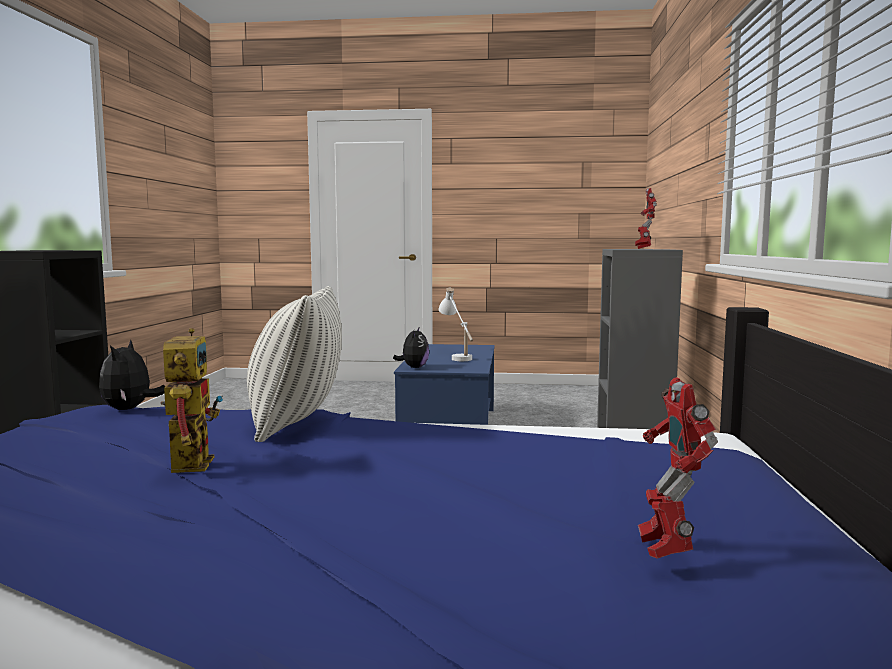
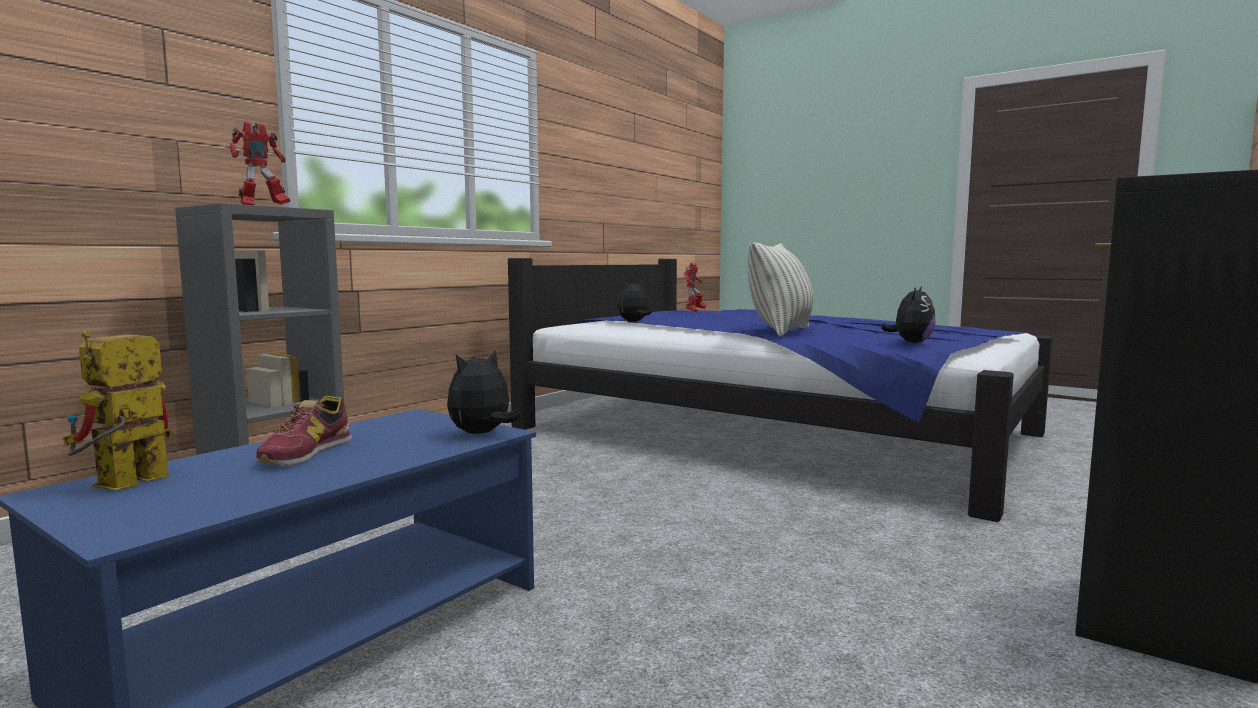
camera: 150 degrees left, 0 degrees up
toy robot [161,328,223,473] -> toy robot moved to [63,331,173,490]
white table lamp [438,288,473,361] -> shoe [256,396,352,466]
none -> plush toy [618,280,652,322]

